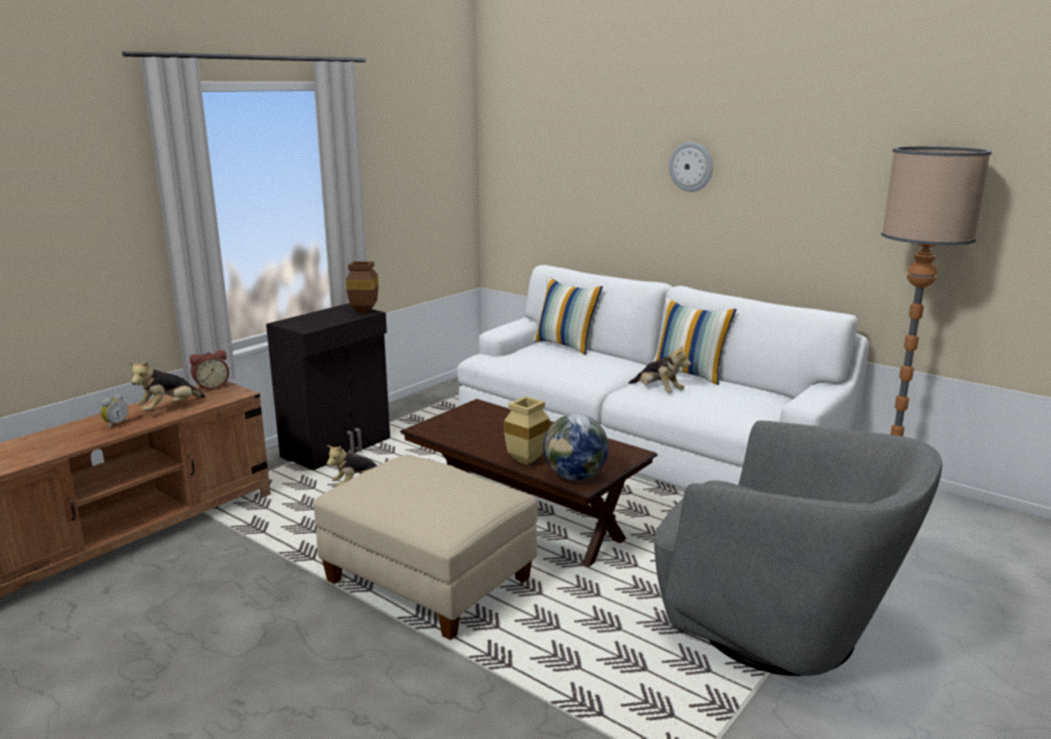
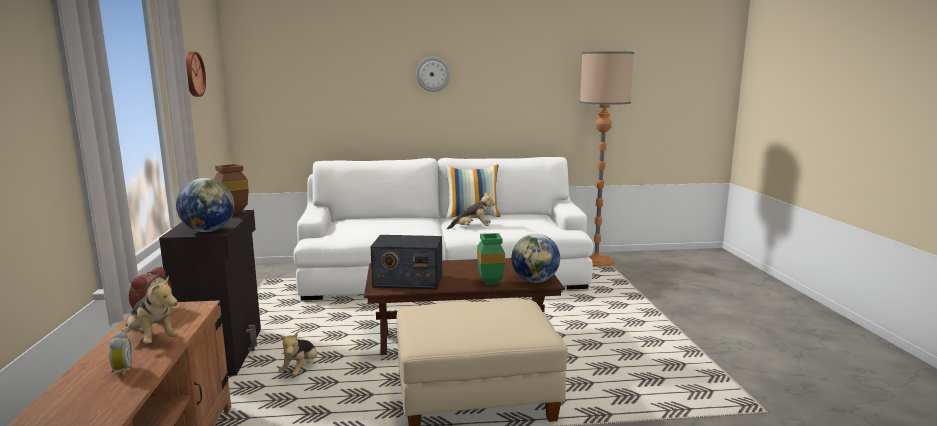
camera: 45 degrees left, 5 degrees down
plush toy [128,360,205,411] -> plush toy turned 45 degrees counterclockwise [122,275,178,344]
beige vase [504,396,550,465] -> green vase [477,233,505,285]
pillow [532,276,603,355] -> none
grey armchair [654,421,942,676] -> none
none -> globe [176,178,234,232]
none -> wall clock [186,52,206,97]
none -> radio [370,235,442,289]

